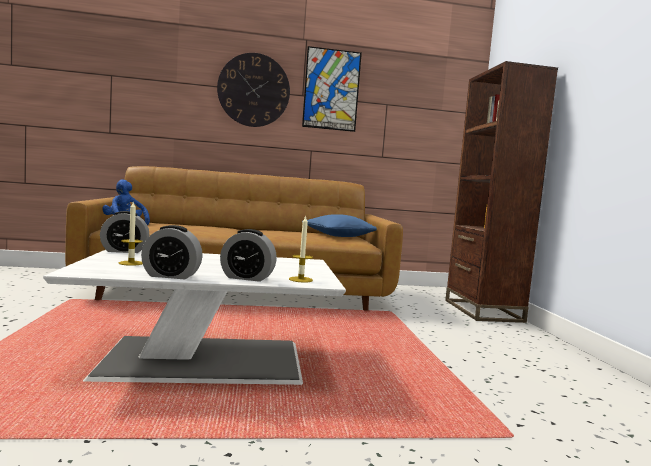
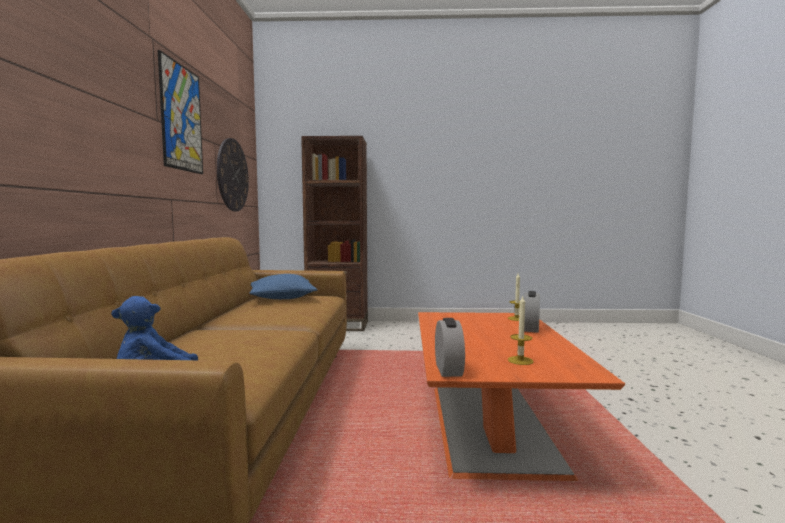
camera: 80 degrees left, 0 degrees up
white coffee table [43,250,346,385] -> orange coffee table [418,312,625,481]
alarm clock [141,225,203,279] -> none
wall clock [217,53,290,127] -> wall clock moved to [217,138,249,211]

